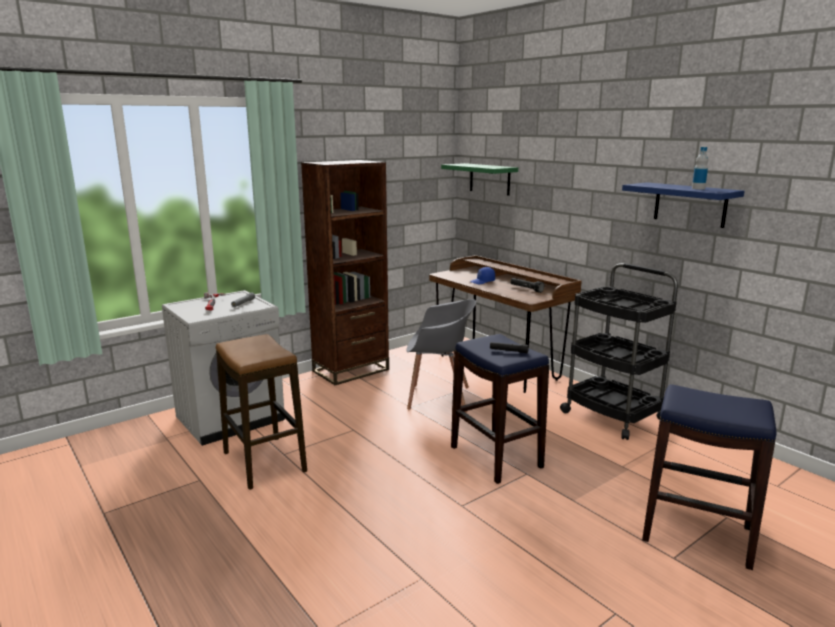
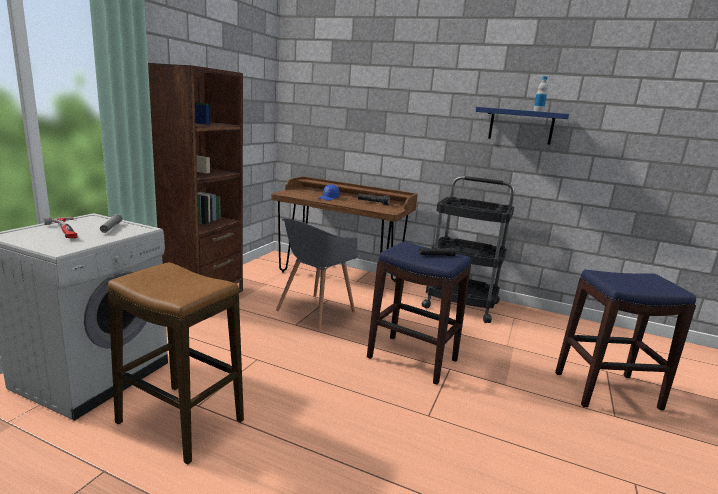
camera: 30 degrees left, 0 degrees up
grey chair [406,299,476,413] -> grey chair turned 150 degrees clockwise [276,218,358,330]
green shelf [441,163,518,196] -> none

